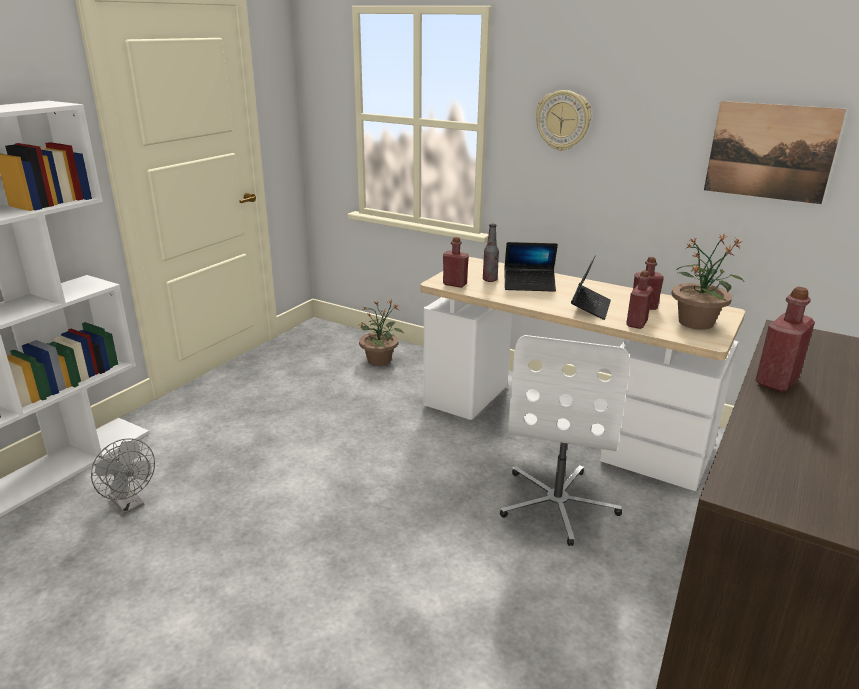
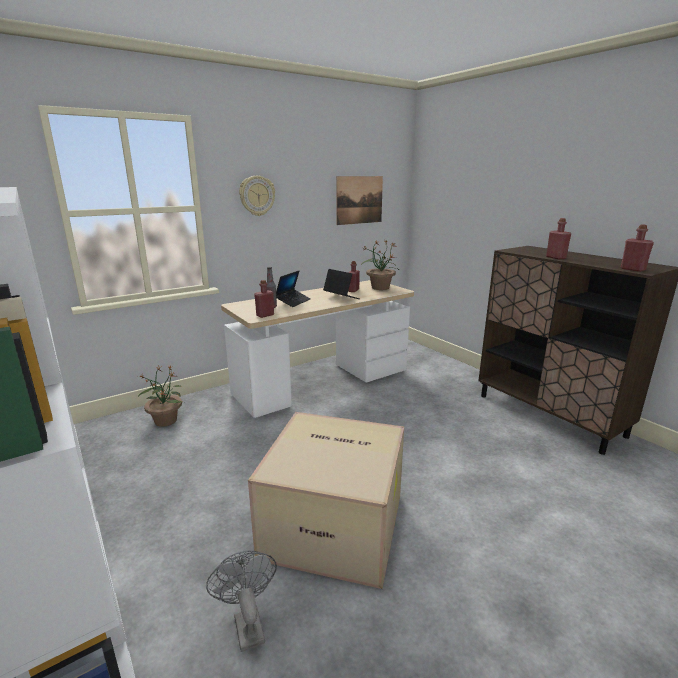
camera: 65 degrees left, 5 degrees down
grey fan [91,438,155,514] -> grey fan turned 90 degrees counterclockwise [206,550,277,652]
white office chair [500,335,630,546] -> none
red bottle [626,270,653,329] -> red bottle moved to [621,225,654,272]
none -> cardboard box [248,412,404,589]

